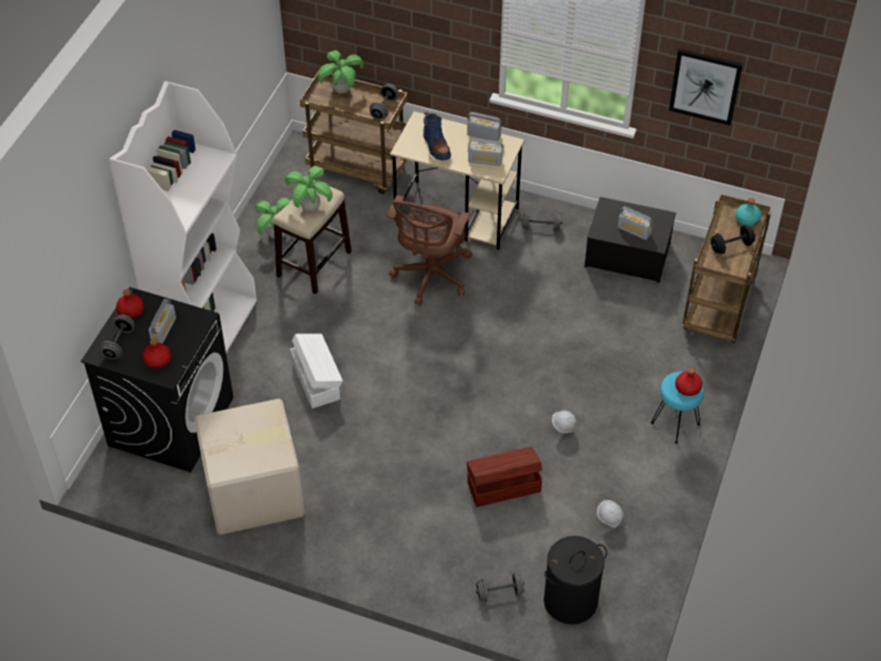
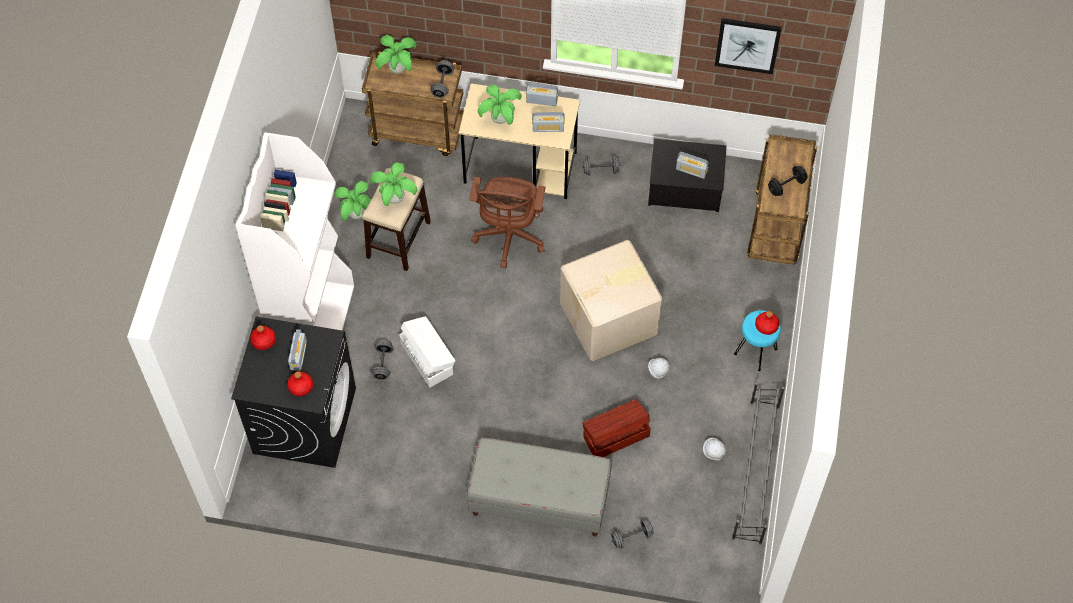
camera: 10 degrees left, 10 degrees up
grey dumbbell [100,314,135,360] -> grey dumbbell moved to [371,340,394,380]
cardboard box [194,399,305,535] -> cardboard box moved to [560,240,662,361]
blue boot [423,111,451,160] -> potted plant [478,84,522,125]
black laundry basket [544,536,607,624] -> none
turquoise bottle [735,198,761,226] -> none
none -> grey bench [467,438,612,537]
none -> grey shoe rack [732,382,785,545]

